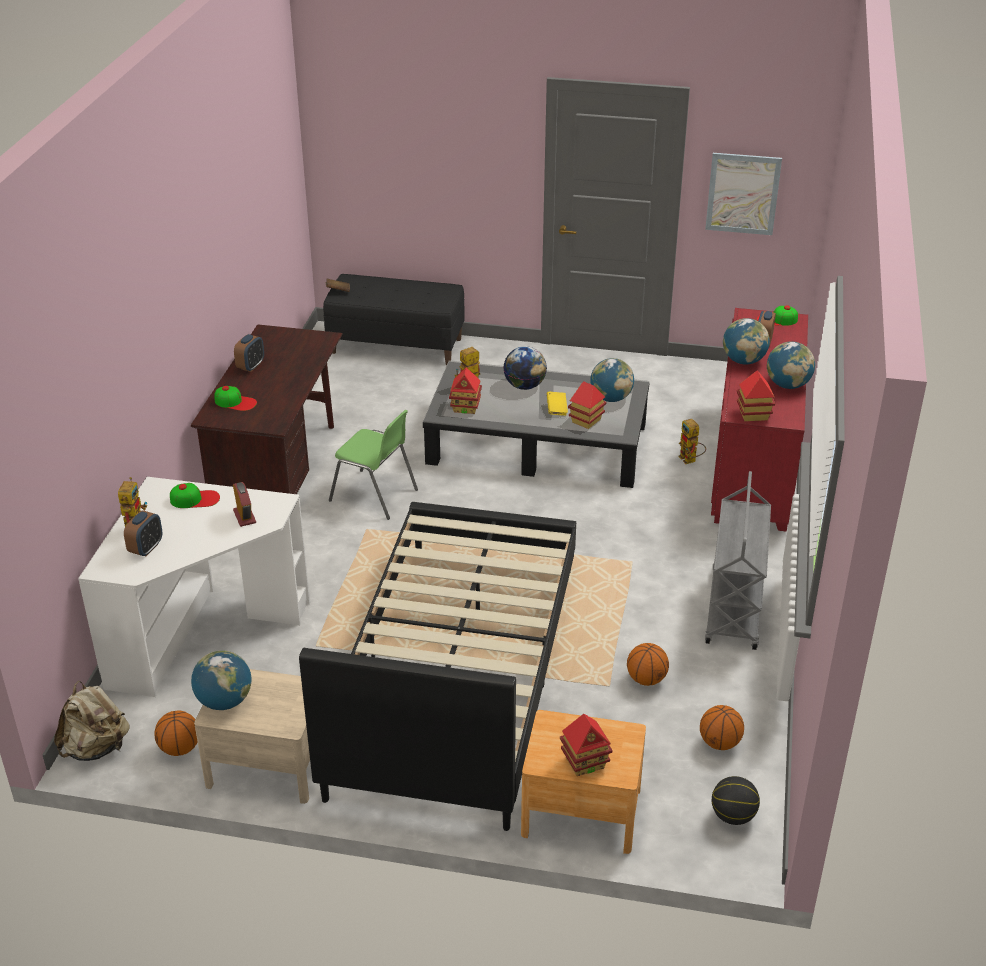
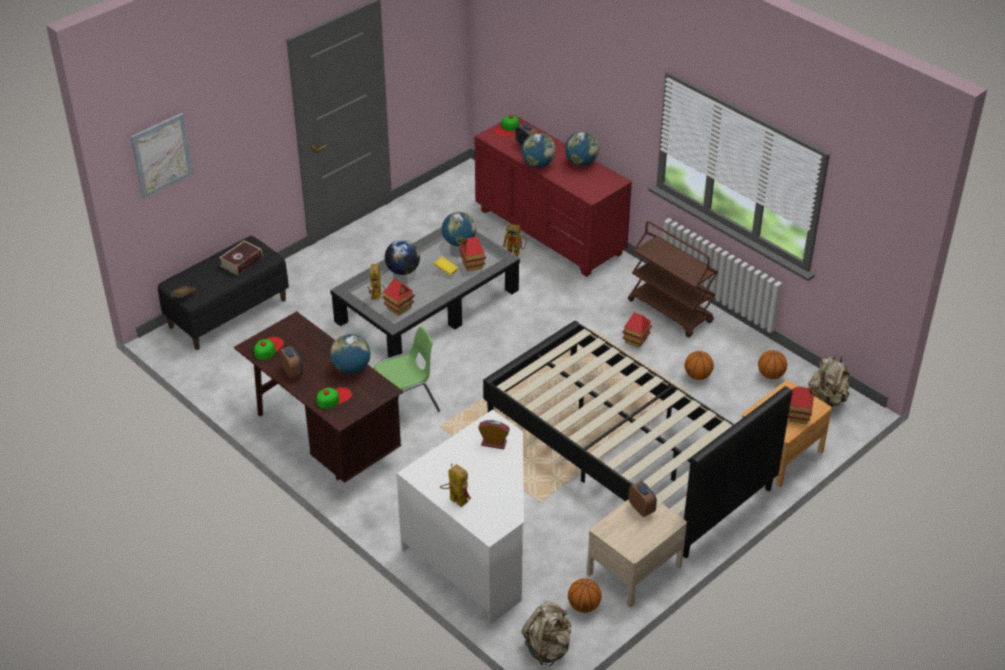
camera: 55 degrees left, 5 degrees up
alarm clock [124,511,162,556] -> alarm clock moved to [628,481,657,517]
cap [170,483,220,508] -> cap moved to [254,337,284,360]
globe [191,651,251,710] -> globe moved to [330,334,370,374]
picture [705,153,782,235] -> picture moved to [131,113,193,198]
grey cart [705,471,771,650] -> brown cart [628,221,718,338]
basketball [712,776,760,825] -> beige backpack [808,355,850,407]
toy house [737,370,775,421] -> toy house moved to [622,312,652,348]
none -> book [219,240,262,276]

